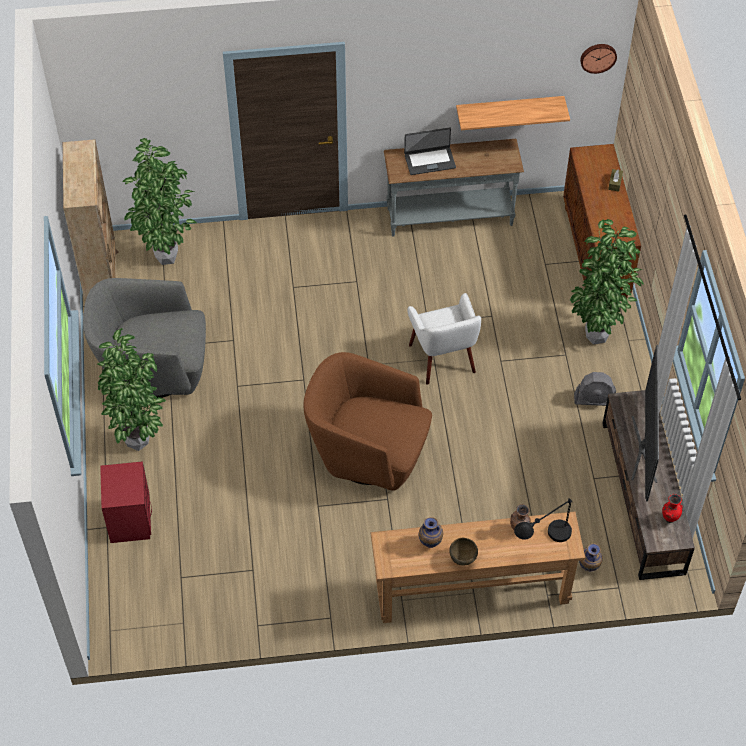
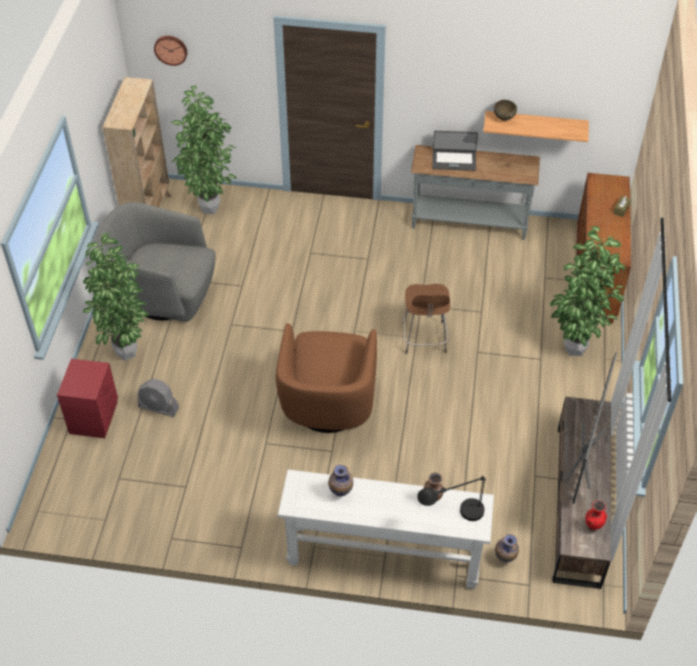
camera: 15 degrees right, 5 degrees down
brown armchair [303,352,432,491] -> brown armchair turned 120 degrees counterclockwise [276,323,377,433]
brown console table [371,512,585,623] -> white console table [278,469,494,589]
white armchair [407,293,481,385] -> brown stool [403,284,450,354]
brown bowl [449,538,478,566] -> brown bowl moved to [494,100,517,121]
grey fan [574,372,616,406] -> grey fan moved to [138,379,179,417]
wall clock [580,44,617,74] -> wall clock moved to [154,36,187,66]

